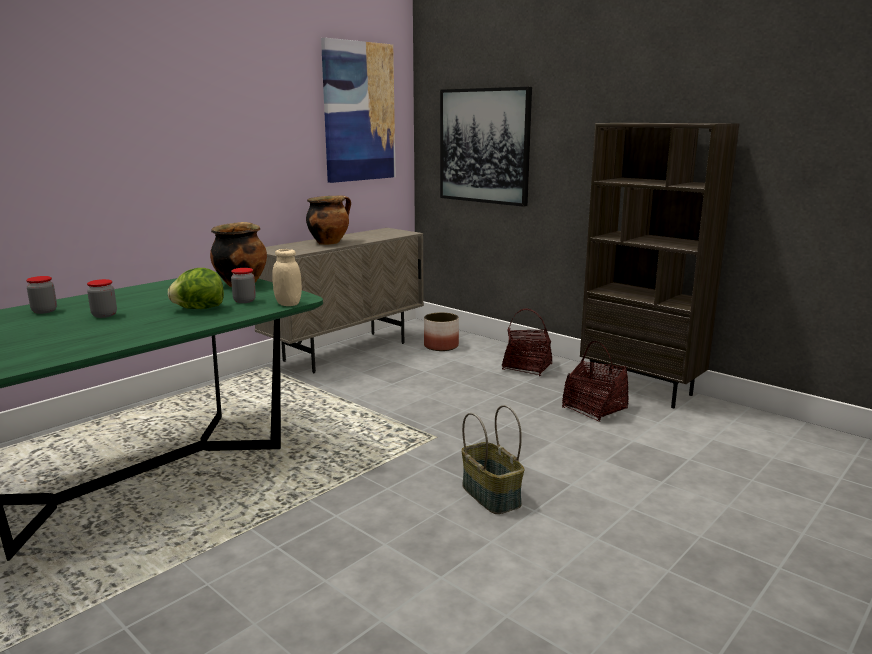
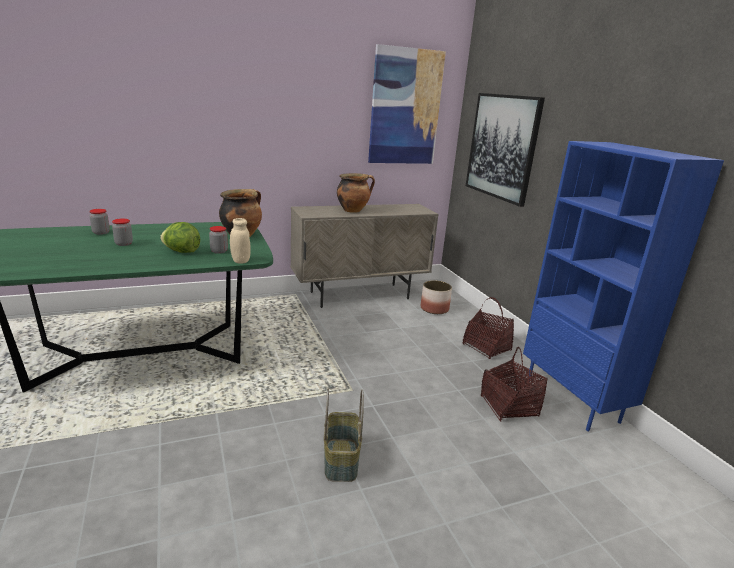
camera: 25 degrees right, 5 degrees up
brown bookcase [580,123,739,408] -> blue bookcase [523,141,724,431]

